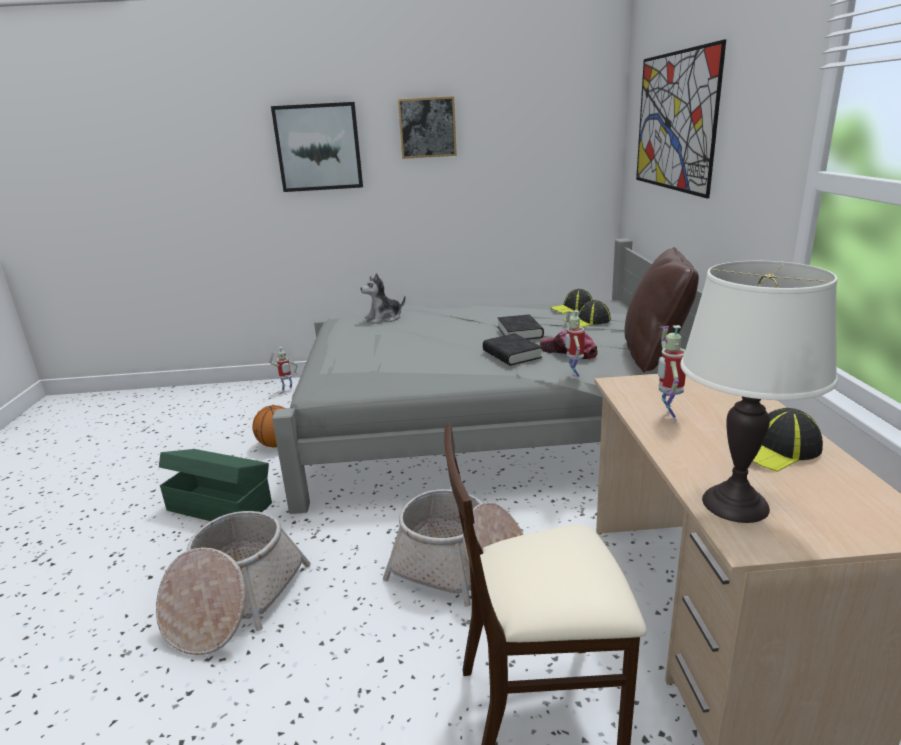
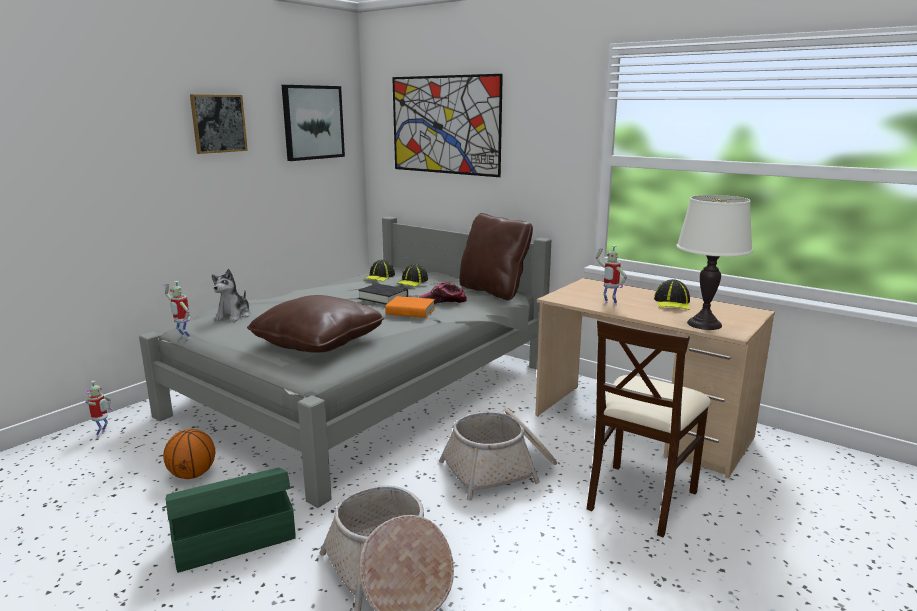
camera: 50 degrees left, 5 degrees down
picture [271,102,363,192] -> picture moved to [282,85,345,161]
black book [483,333,542,366] -> orange book [385,296,435,318]
toy robot [564,310,585,380] -> toy robot moved to [163,281,191,339]
none -> brown pillow [247,295,384,353]

